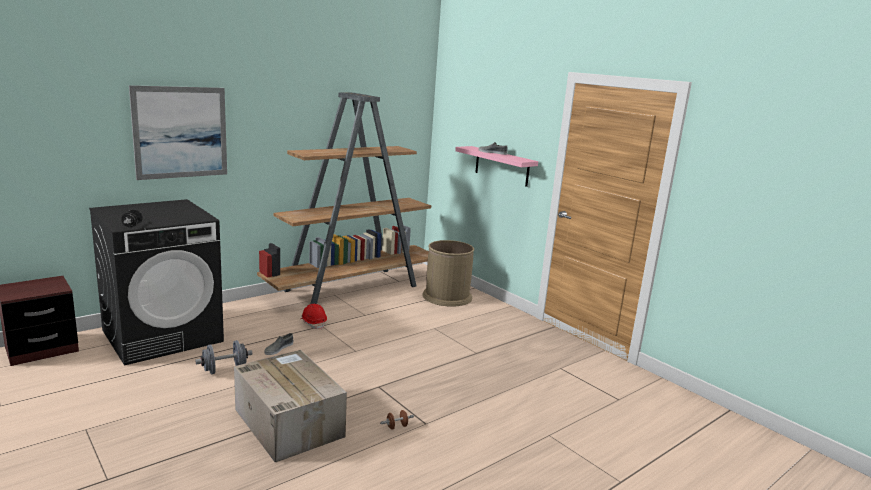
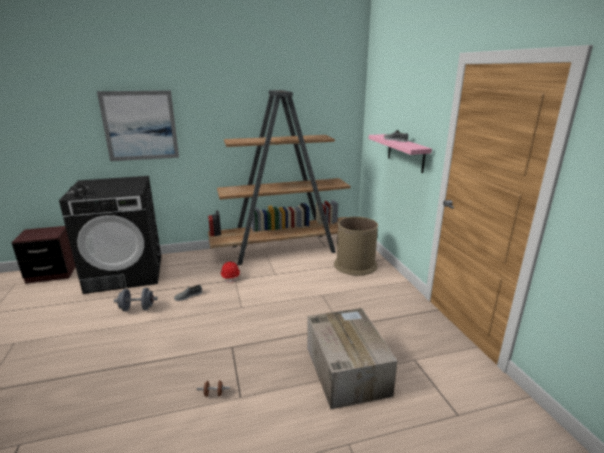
camera: 25 degrees right, 5 degrees up
cardboard box [234,350,347,462] -> cardboard box moved to [307,308,398,409]

